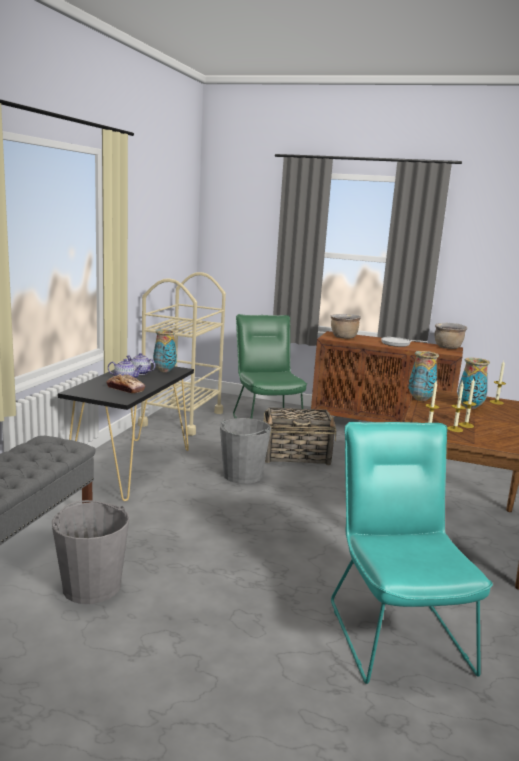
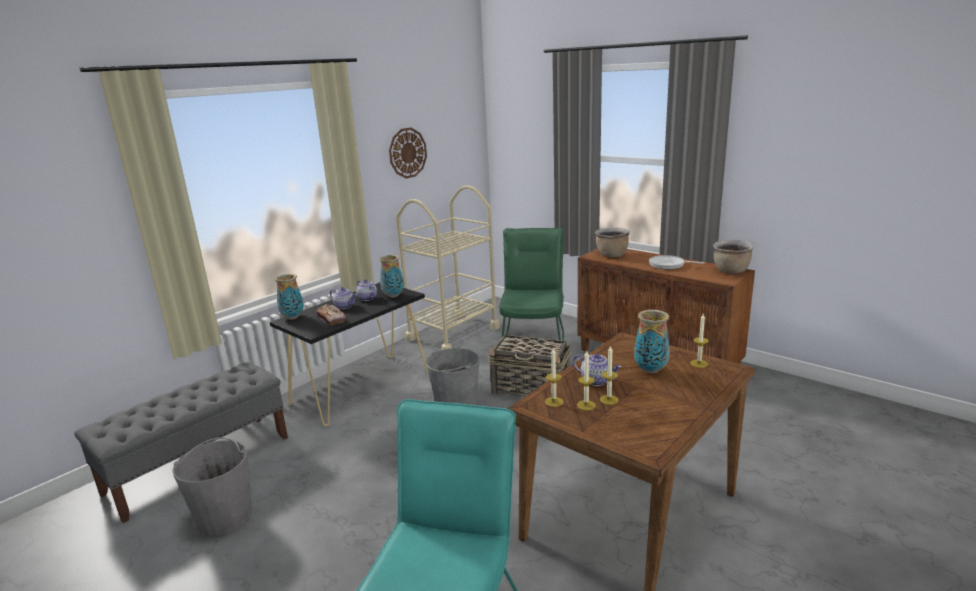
camera: 25 degrees right, 5 degrees up
vase [409,351,439,401] -> vase moved to [274,274,304,320]
none -> wall clock [389,128,427,179]
none -> teapot [573,353,622,386]

